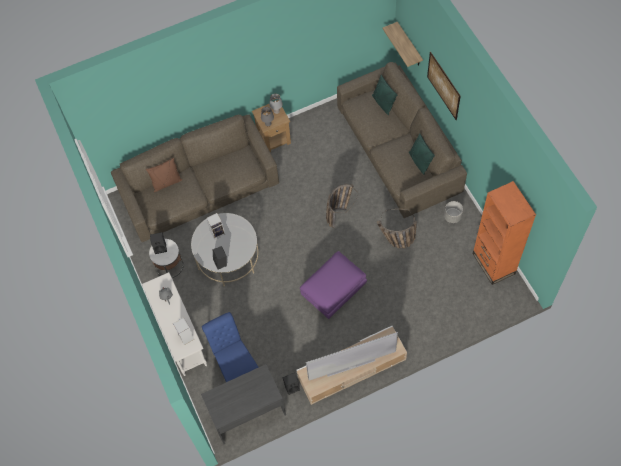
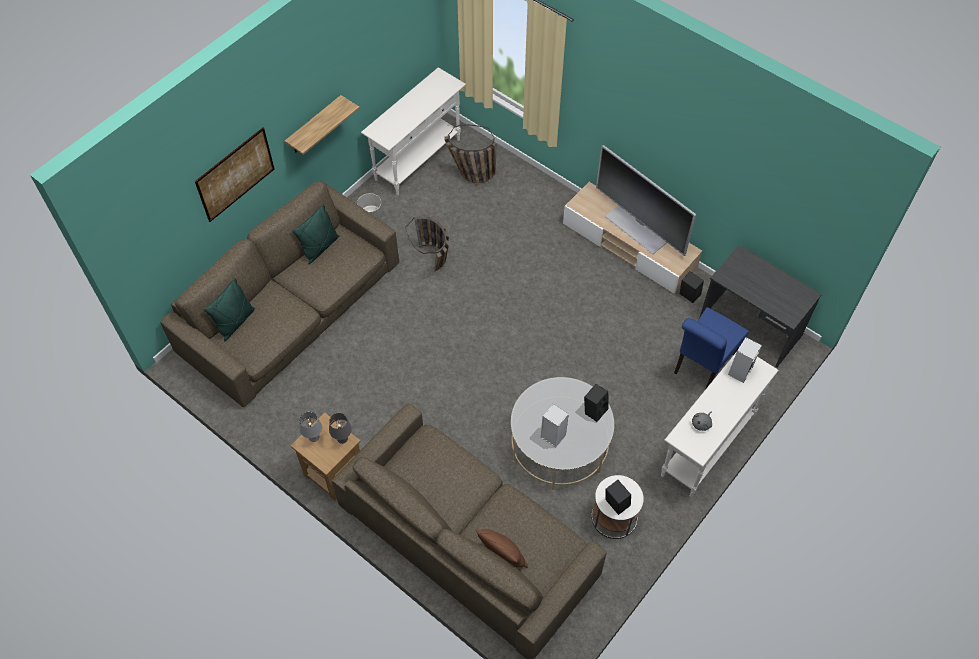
camera: 120 degrees left, 5 degrees down
purple ottoman [300,251,367,319] -> none
basket [326,184,358,228] -> basket moved to [444,124,496,183]
shelf [383,22,423,67] -> shelf moved to [285,95,359,155]
orange bookcase [473,181,536,285] -> white console table [361,67,466,195]

